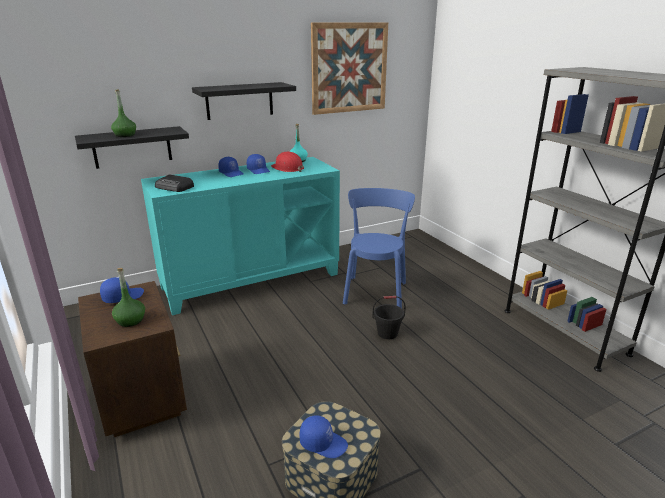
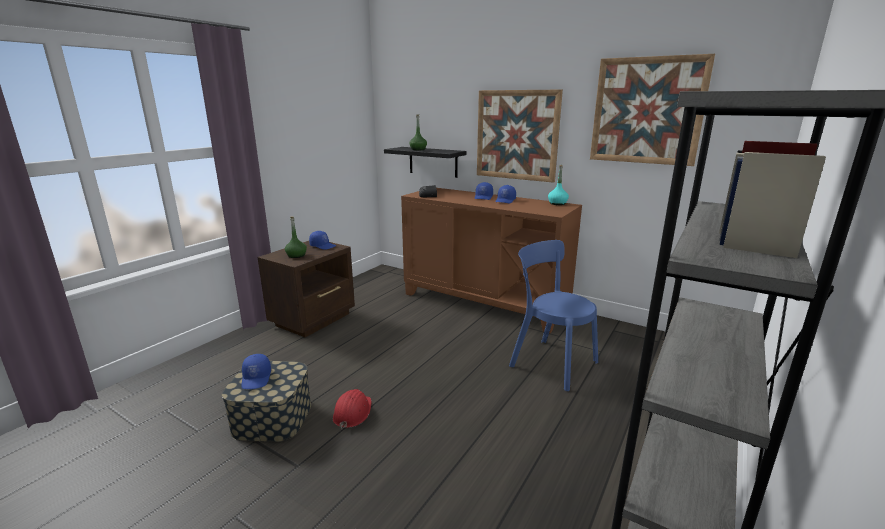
camera: 60 degrees right, 5 degrees down
turquoise cabinet [141,157,340,315] -> brown cabinet [401,188,582,333]
black shelf [192,82,296,120] -> picture [477,89,563,183]
red hard hat [271,152,304,172] -> red hard hat moved to [333,389,371,429]
blue chair [343,188,415,308] -> blue chair turned 120 degrees counterclockwise [509,240,598,391]
black bucket [372,296,406,339] -> none

